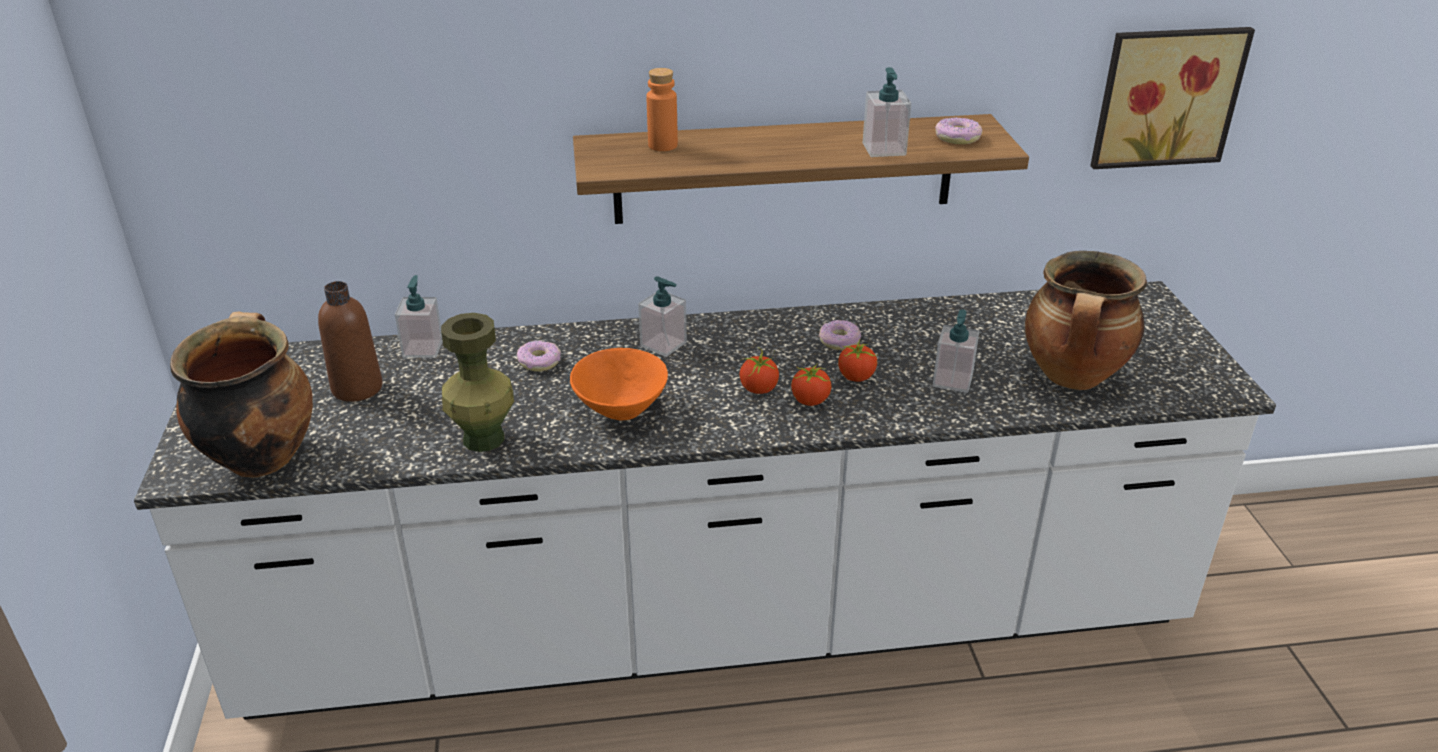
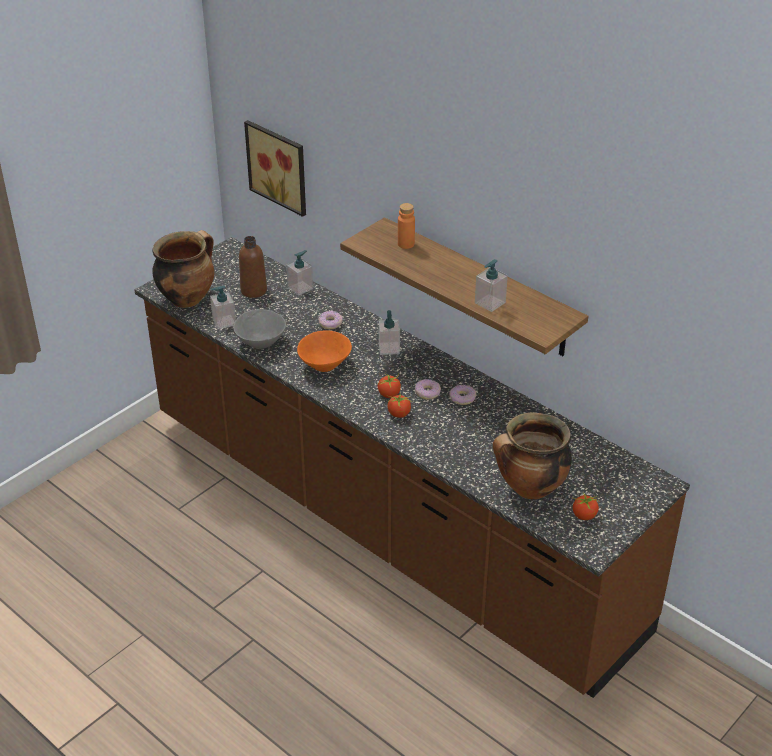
camera: 50 degrees right, 5 degrees up
white counter [134,281,1276,720] -> brown counter [134,237,690,698]
green vase [441,313,514,452] -> grey bowl [233,309,286,349]
tomato [838,340,877,382] -> tomato moved to [573,492,600,520]
soap dispenser [933,309,979,393] -> soap dispenser moved to [210,285,236,329]
donut [935,117,982,144] -> donut moved to [415,379,441,400]
picture [1090,27,1255,169] -> picture moved to [244,120,306,217]

